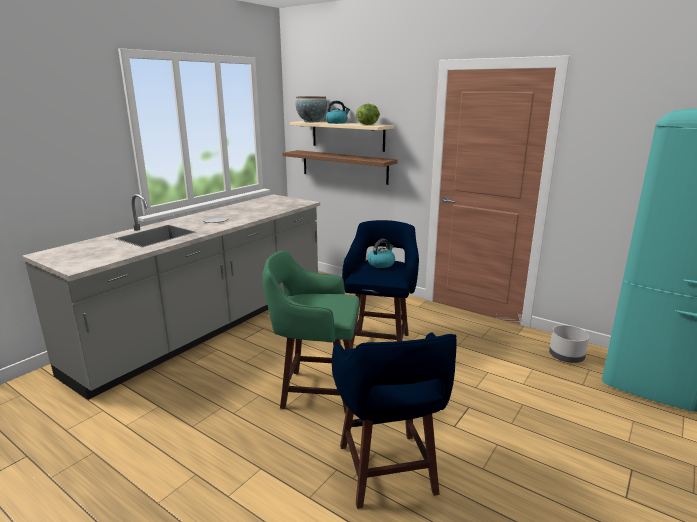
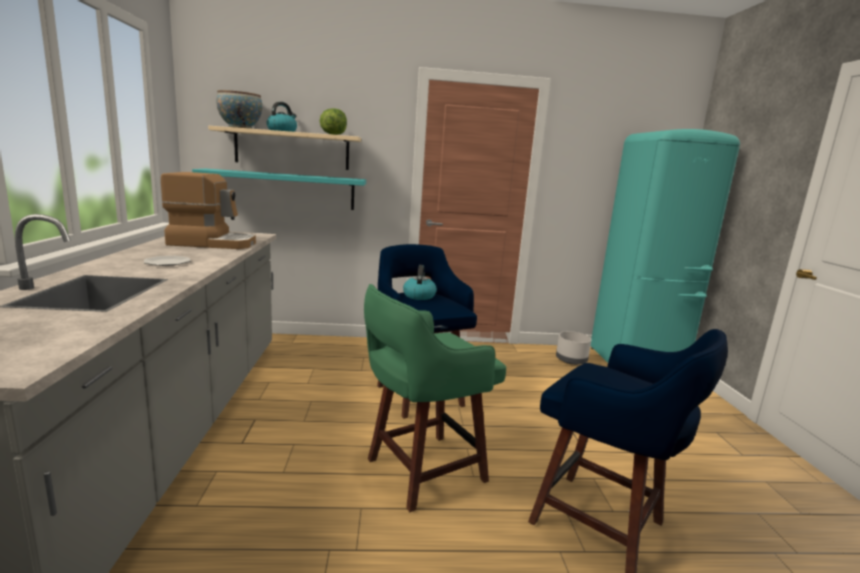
camera: 40 degrees left, 5 degrees down
brown shelf [283,150,398,185] -> turquoise shelf [192,169,366,210]
none -> coffee machine [161,172,256,249]

